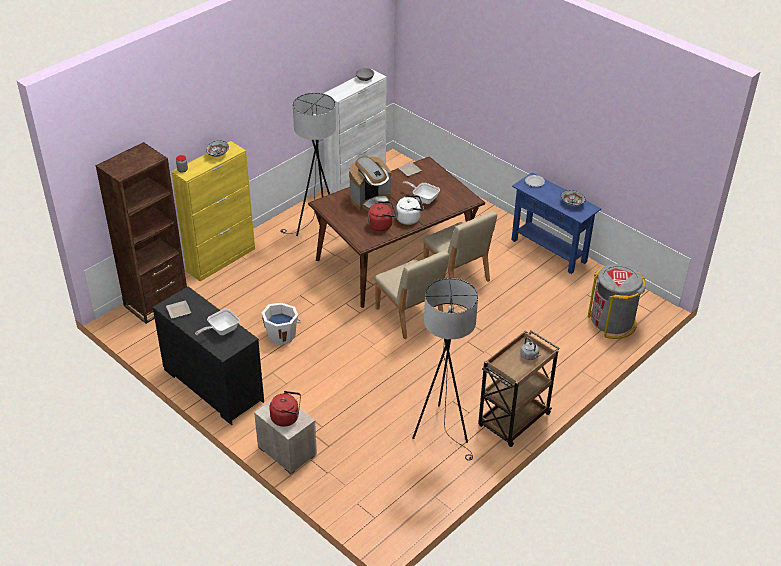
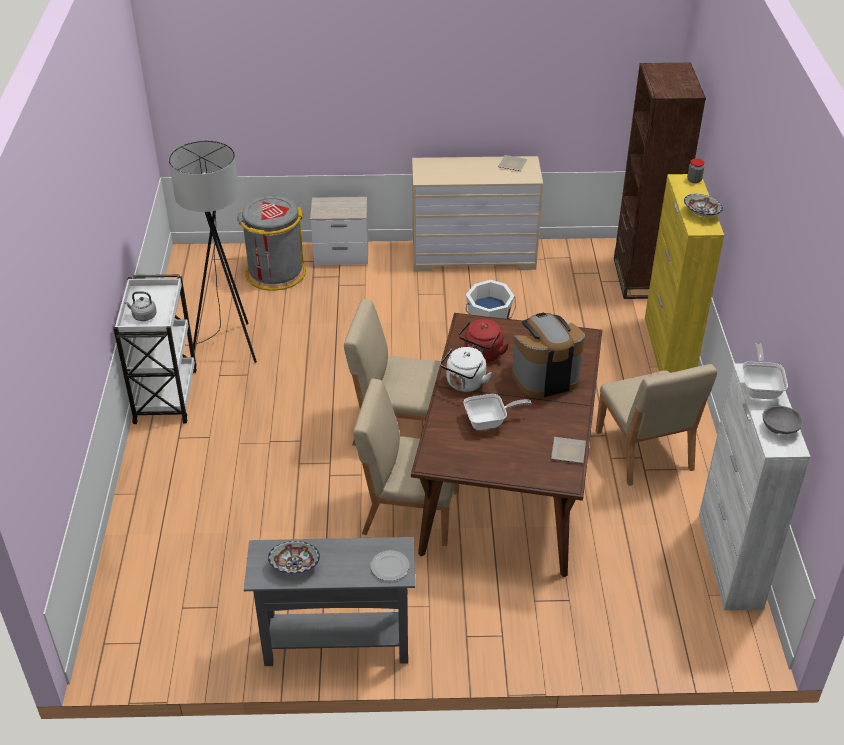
camera: 135 degrees right, 0 degrees up
black dresser [153,286,264,425] -> beige dresser [412,156,543,271]
frying pan [195,309,239,336] -> frying pan moved to [742,343,788,399]
red kettle [269,391,301,427] -> none
grey floor lamp [280,93,336,236] -> beige chair [596,364,717,486]
coffee machine [349,156,391,211] -> coffee machine turned 60 degrees clockwise [512,313,585,398]
brown cart [478,330,560,447] -> white cart [113,274,197,424]
blue console table [512,172,601,274] -> grey console table [244,537,415,666]
grey trash can [588,264,646,339] -> grey trash can moved to [237,196,306,291]

